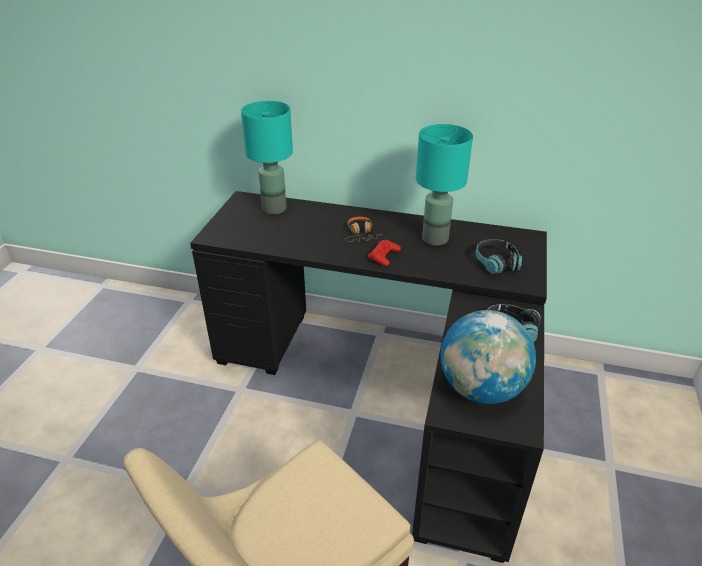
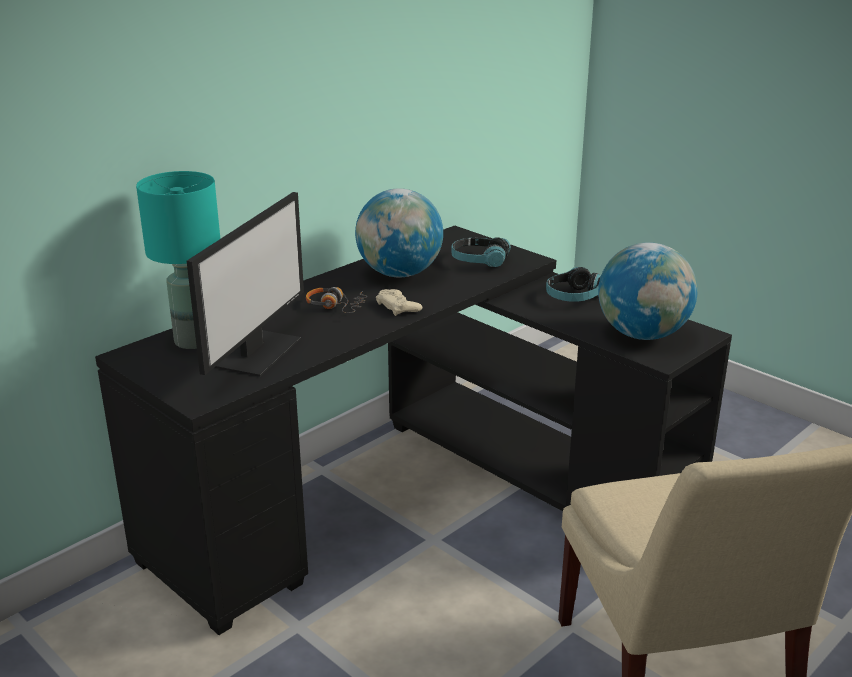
camera: 60 degrees left, 10 degrees down
red game controller [368,240,401,266] -> beige game controller [376,289,422,316]
turquoise table lamp [416,124,473,246] -> globe [355,188,443,277]
none -> monitor [187,192,304,377]

